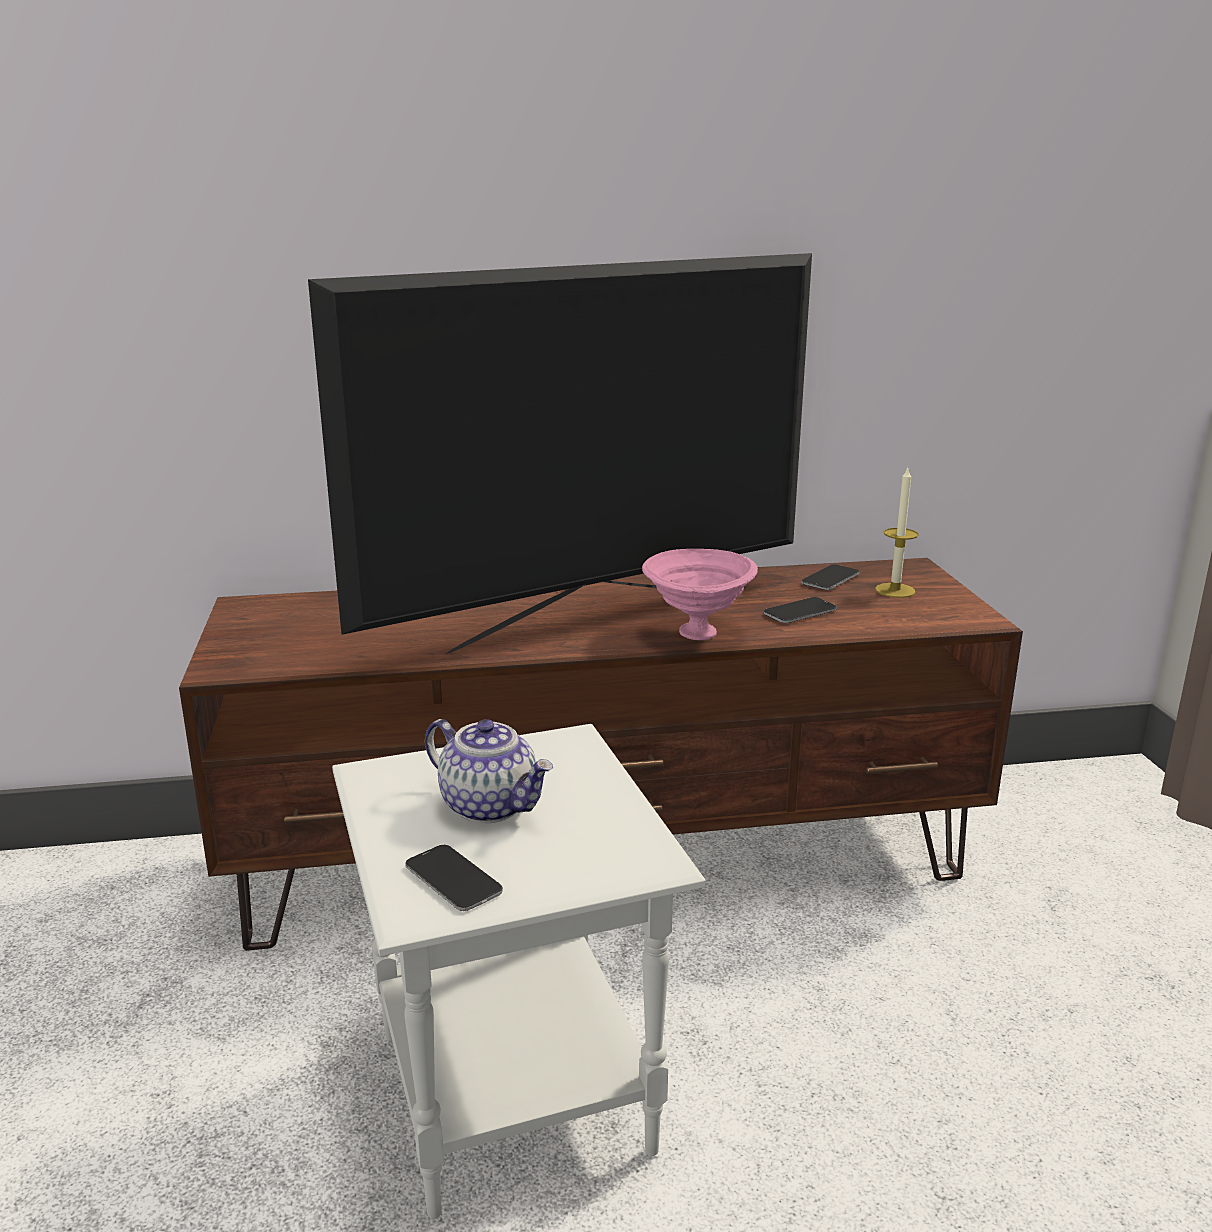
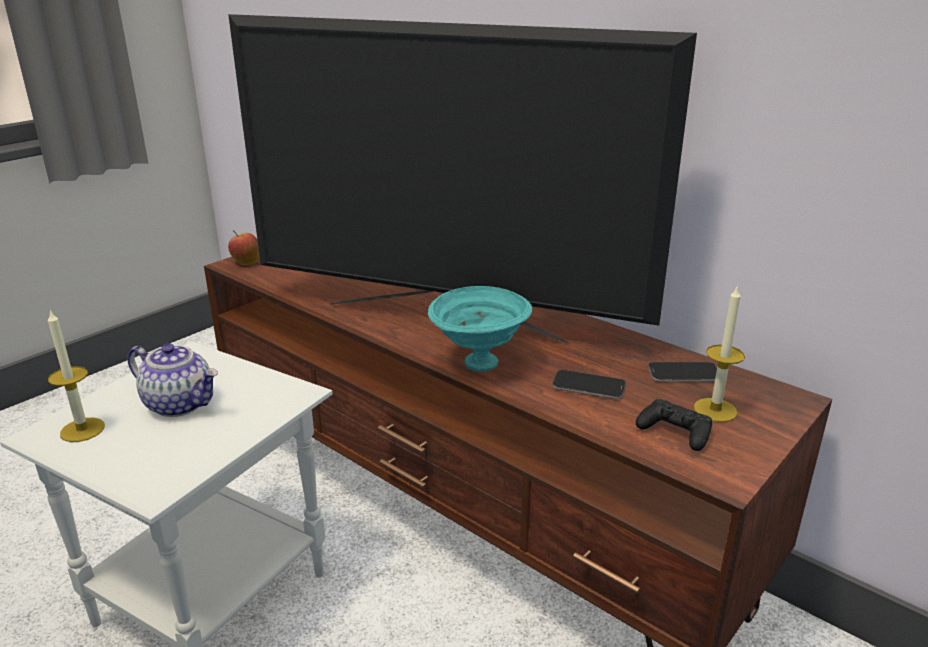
camera: 50 degrees right, 5 degrees up
phone [405,845,503,911] -> candle [48,309,105,442]
teapot [425,719,553,823] -> teapot turned 60 degrees counterclockwise [128,344,218,417]
pink bowl [642,549,758,640] -> turquoise bowl [428,286,532,372]
none -> apple [228,230,259,265]
none -> black game controller [636,399,712,451]

